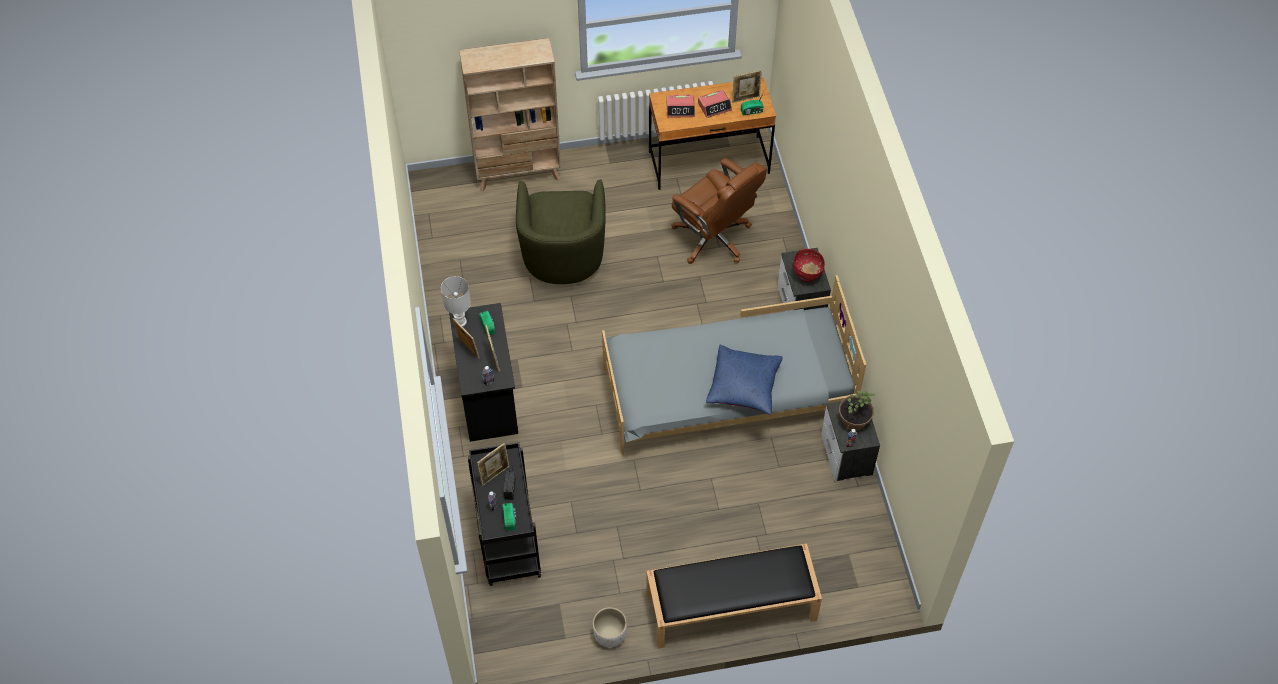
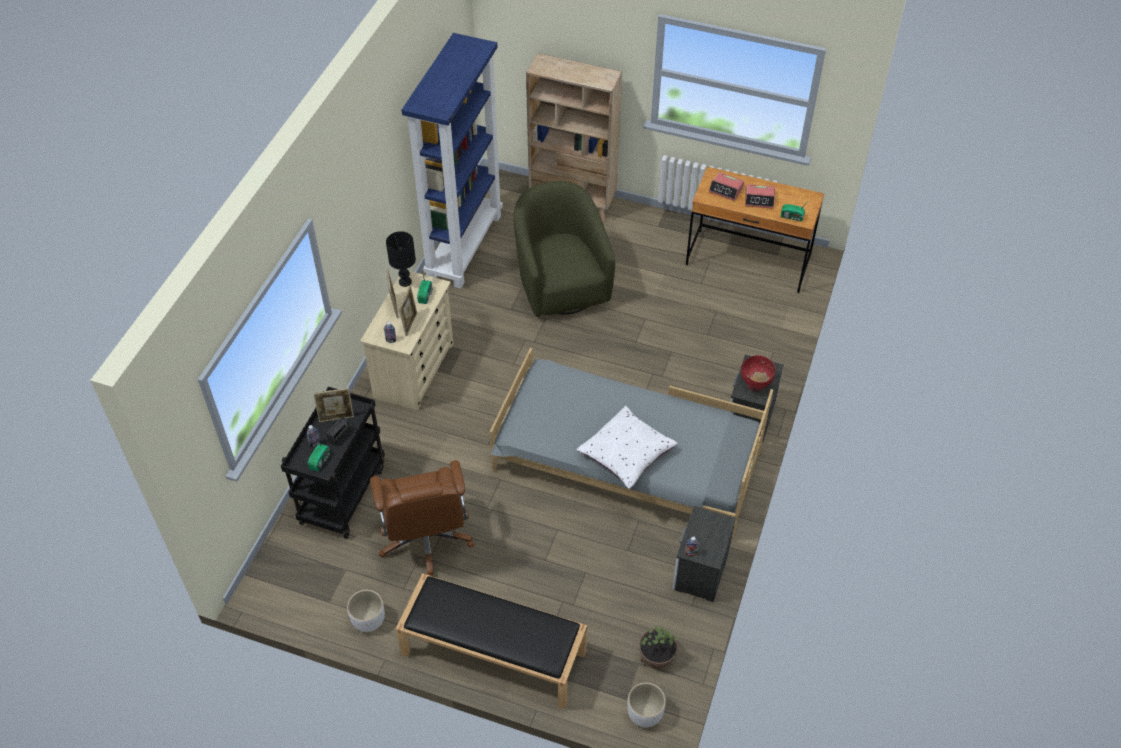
camera: 30 degrees right, 5 degrees down
white table lamp [441,276,471,327] -> black table lamp [386,231,416,287]
black dresser [449,303,518,442] -> beige dresser [360,271,453,411]
green armchair [516,180,606,284] -> green armchair turned 135 degrees clockwise [514,181,615,317]
brown office chair [671,158,767,264] -> brown office chair moved to [370,460,475,577]
blue pillow [706,345,783,415] -> white pillow [576,406,677,489]
picture frame [732,70,762,103] -> none
potted plant [839,391,875,431] -> potted plant moved to [639,625,680,668]
none -> blue bookcase [402,33,503,289]
none -> white planter [628,682,666,727]

